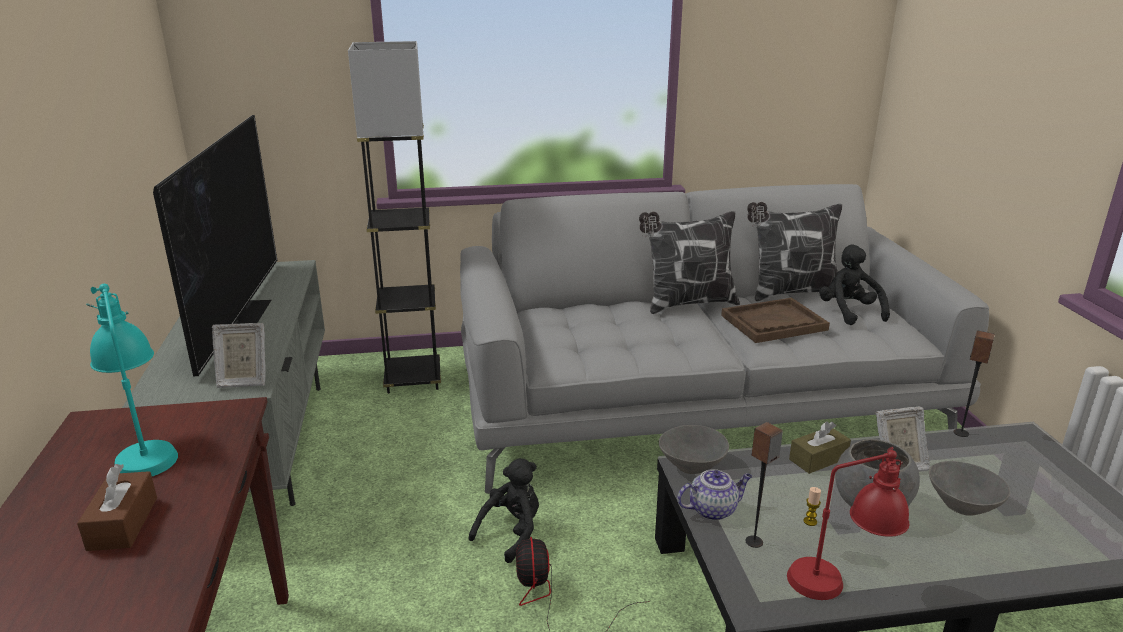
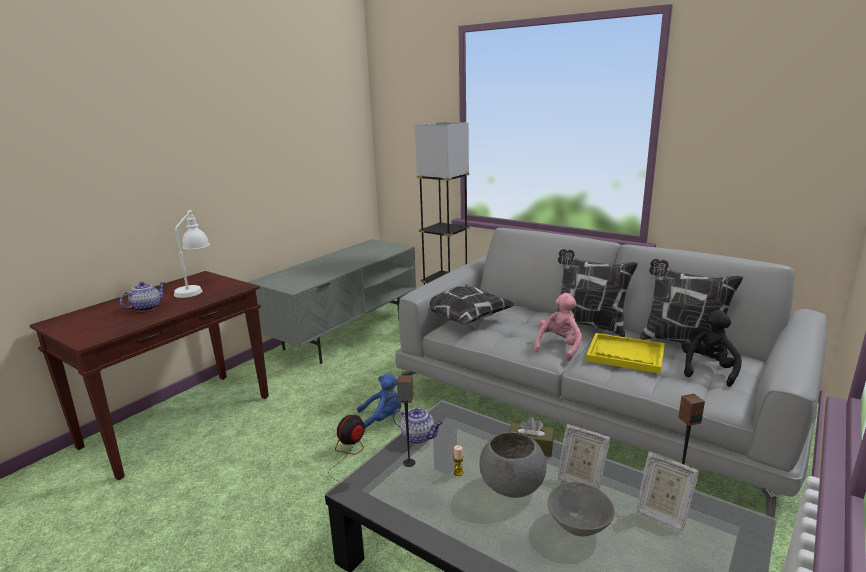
camera: 45 degrees right, 5 degrees down
brown tissue box [77,464,157,551] -> teapot [120,282,165,312]
turquoise table lamp [86,284,178,476] -> white table lamp [174,210,210,298]
television [153,115,277,376] -> none
picture frame [212,323,265,388] -> picture frame moved to [637,452,699,531]
black plush toy [468,458,539,563] -> blue plush toy [357,373,401,429]
grey bowl [659,425,729,474] -> none
brown tray [721,298,830,343] -> yellow tray [586,333,665,374]
red table lamp [787,447,909,600] -> none
none -> pillow [429,284,515,325]
none -> pink plush toy [534,293,582,362]

